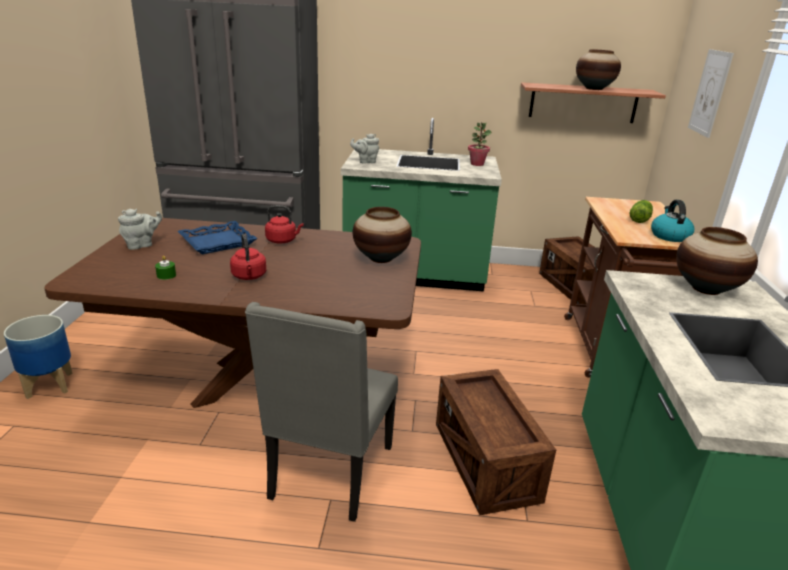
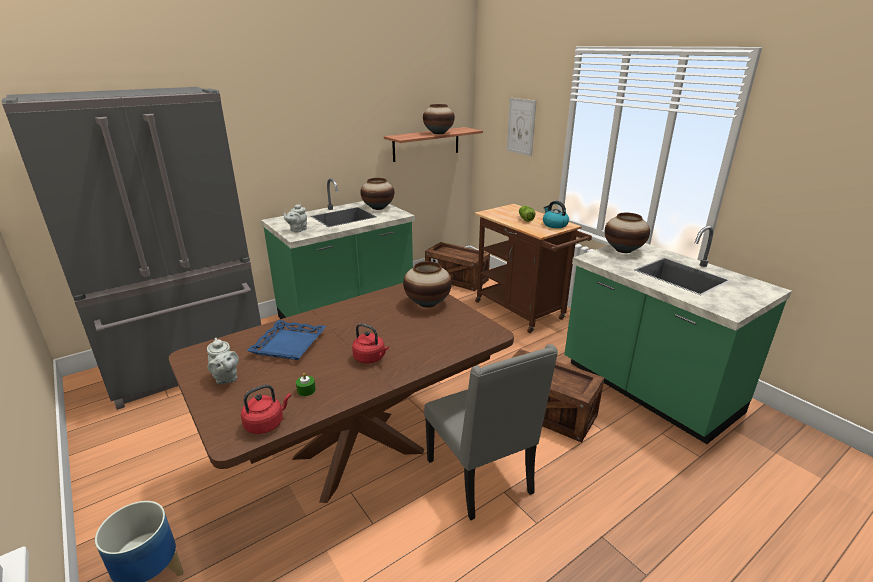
camera: 40 degrees left, 0 degrees up
grey teapot [118,209,162,250] -> grey teapot turned 135 degrees clockwise [207,338,239,384]
red kettle [265,205,304,243] -> red kettle moved to [241,384,291,434]
potted plant [468,123,492,166] -> vase [360,178,394,210]

